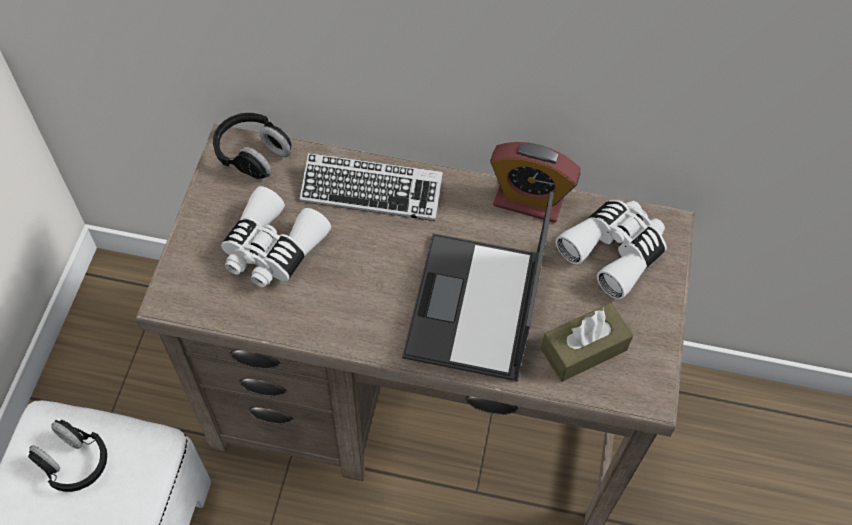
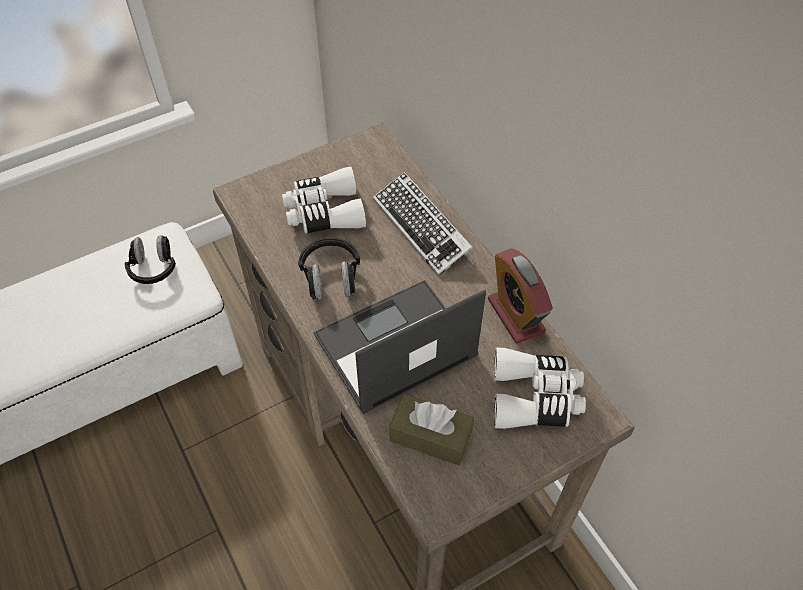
camera: 50 degrees right, 5 degrees down
black headphones [213,113,292,179] -> black headphones moved to [298,237,360,300]

